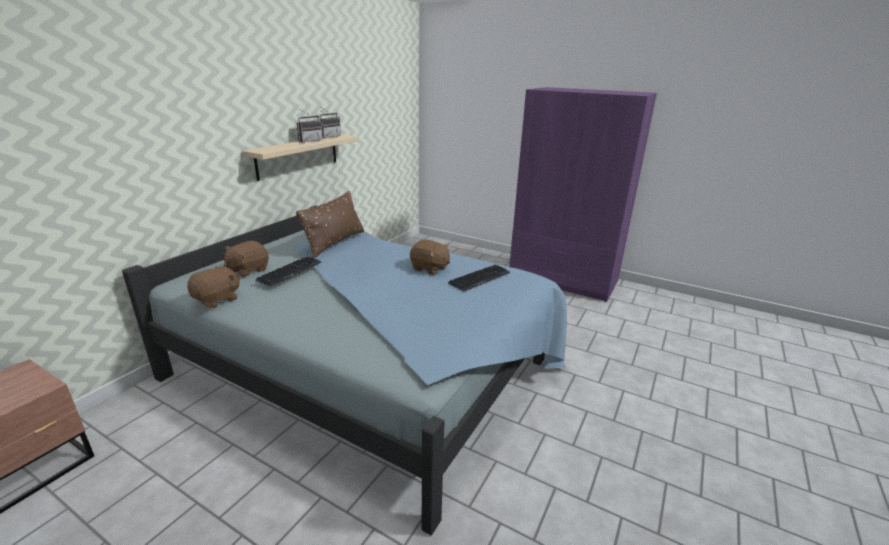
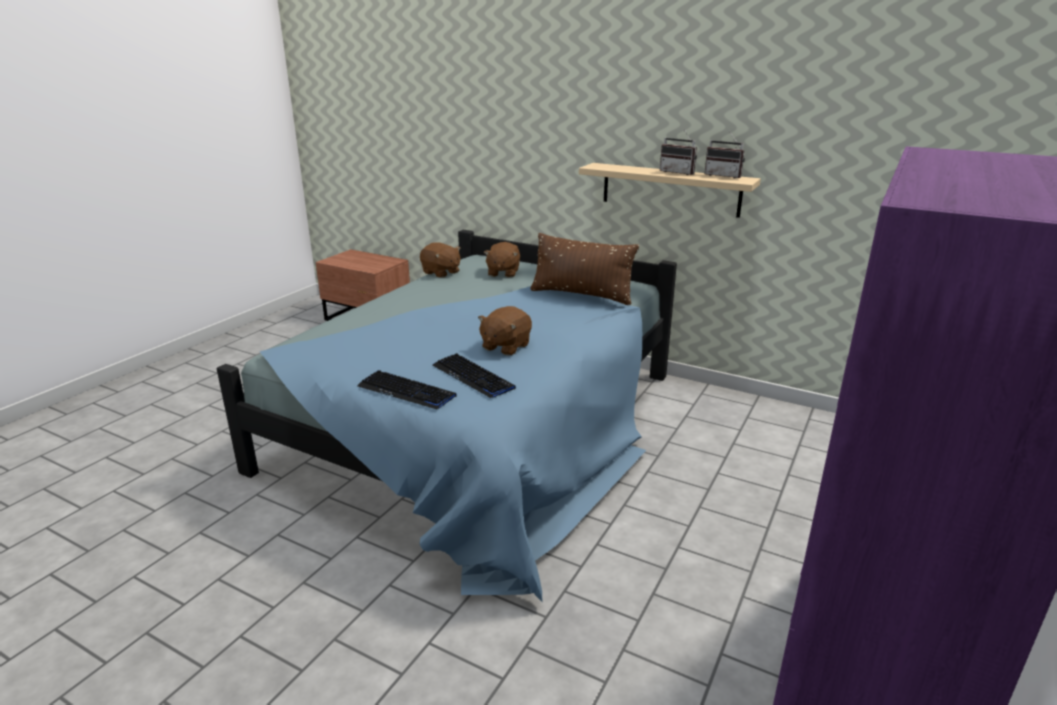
camera: 90 degrees right, 0 degrees up
brown plush toy [224,241,269,277] -> brown plush toy turned 120 degrees counterclockwise [484,242,520,278]
keyboard [255,257,322,286] -> keyboard moved to [357,370,457,409]

